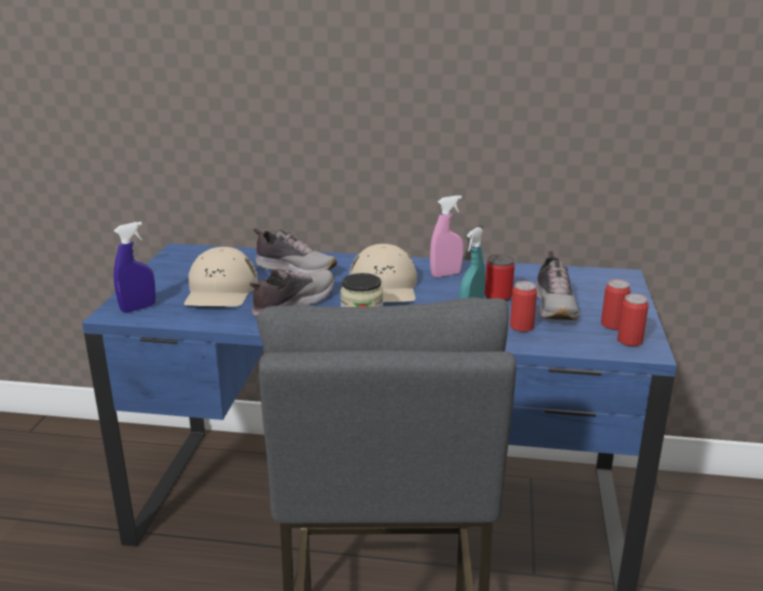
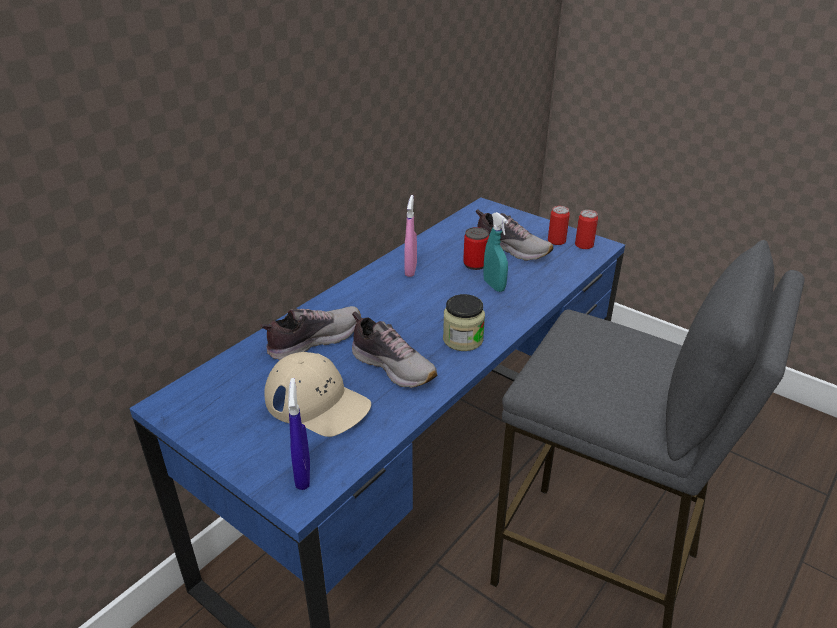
camera: 60 degrees left, 10 degrees up
shoe [249,269,335,317] -> shoe turned 150 degrees clockwise [352,312,437,388]
beige cap [349,244,417,302] -> none
can [510,281,537,332] -> none

